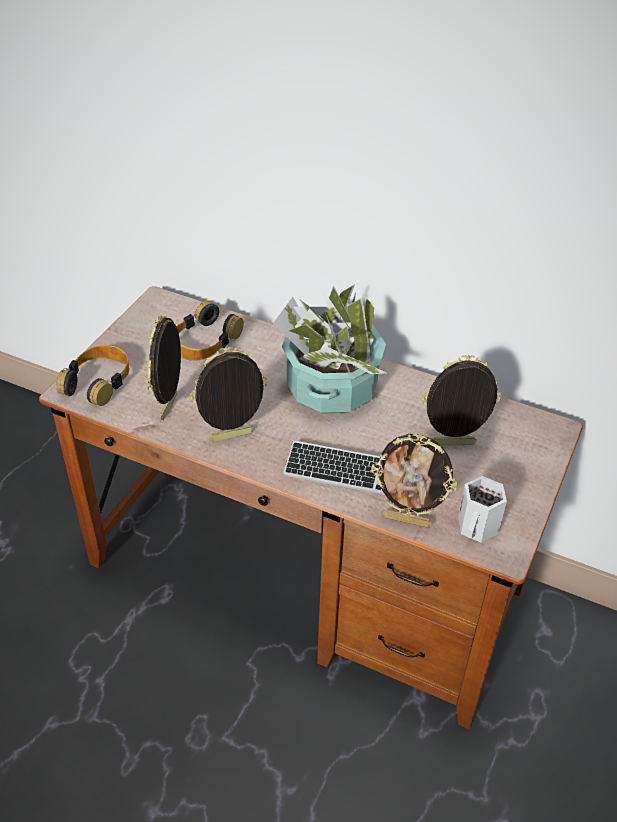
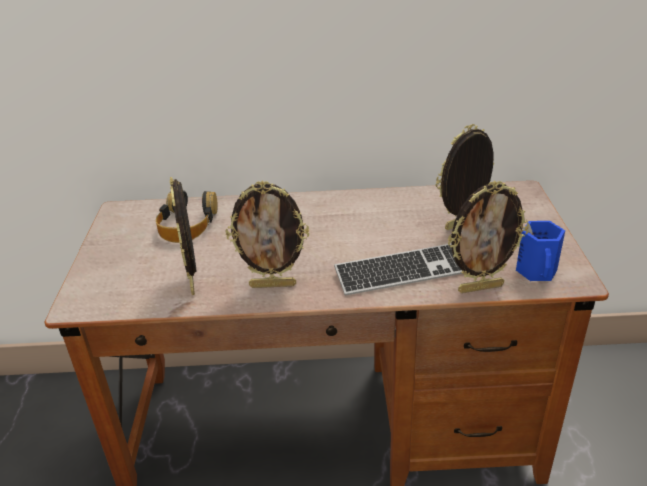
camera: 25 degrees left, 10 degrees down
headphones [56,345,129,406] -> none
picture frame [190,347,268,442] -> picture frame turned 135 degrees counterclockwise [225,181,309,288]
potted plant [273,284,387,413] -> none
white mug [458,476,507,543] -> blue mug [516,221,565,281]

